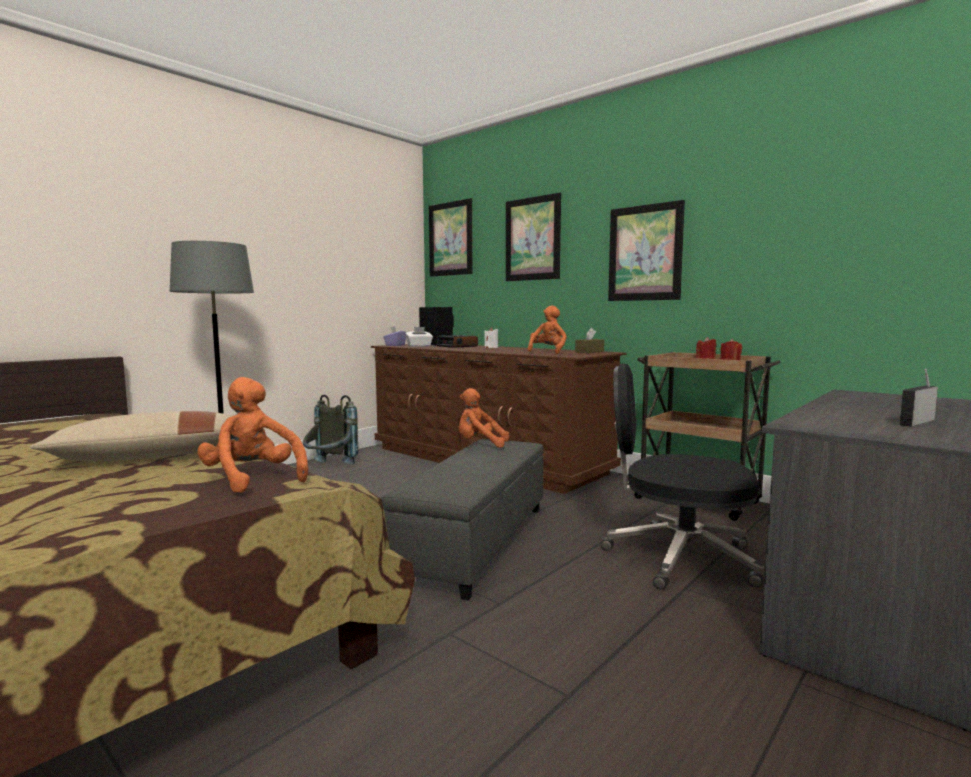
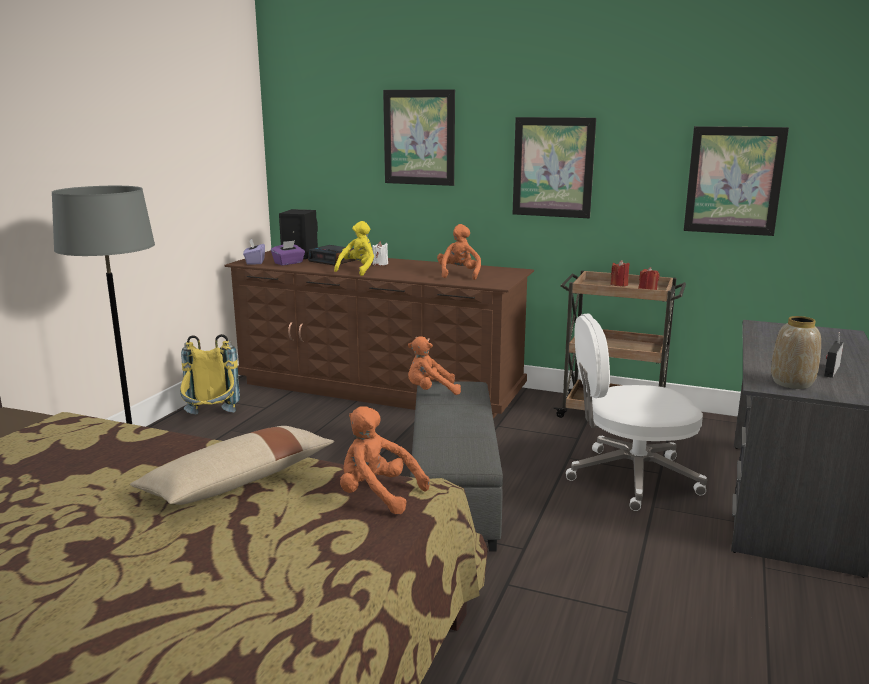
camera: 20 degrees left, 10 degrees up
grey backpack [303,395,358,465] -> yellow backpack [180,334,240,414]
white tissue box [405,327,433,347] -> purple tissue box [271,240,305,265]
picture [429,198,473,277] -> picture moved to [684,126,789,236]
brown tissue box [575,328,604,353] -> none
black office chair [601,364,764,590] -> white office chair [566,313,707,511]
none -> yellow plush toy [334,221,374,276]
none -> vase [771,316,821,389]

